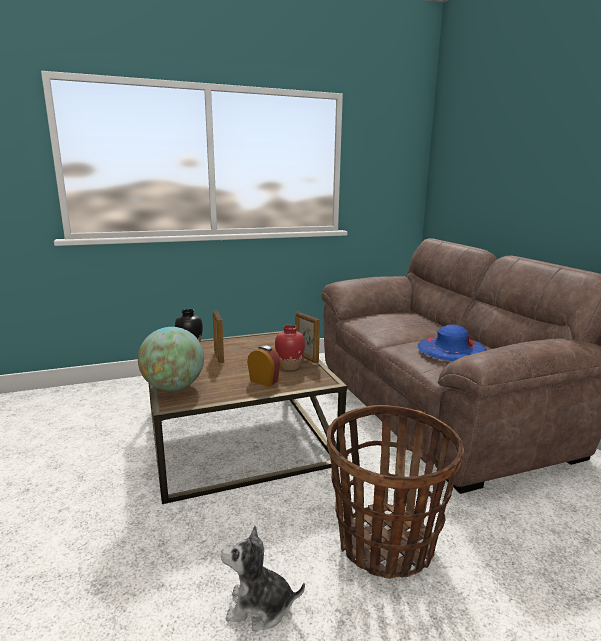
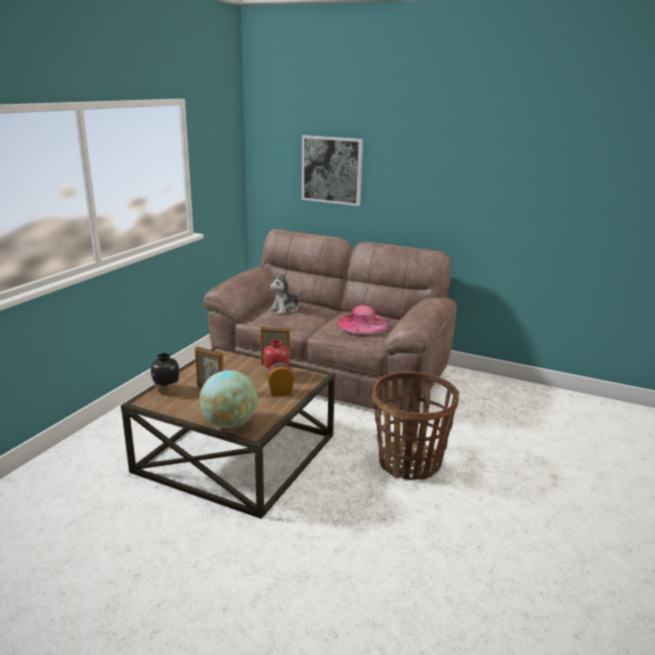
camera: 45 degrees left, 5 degrees up
plush toy [221,526,305,631] -> plush toy moved to [269,274,302,315]
blue hat [417,325,487,362] -> pink hat [337,305,390,334]
none -> picture [302,135,363,206]

